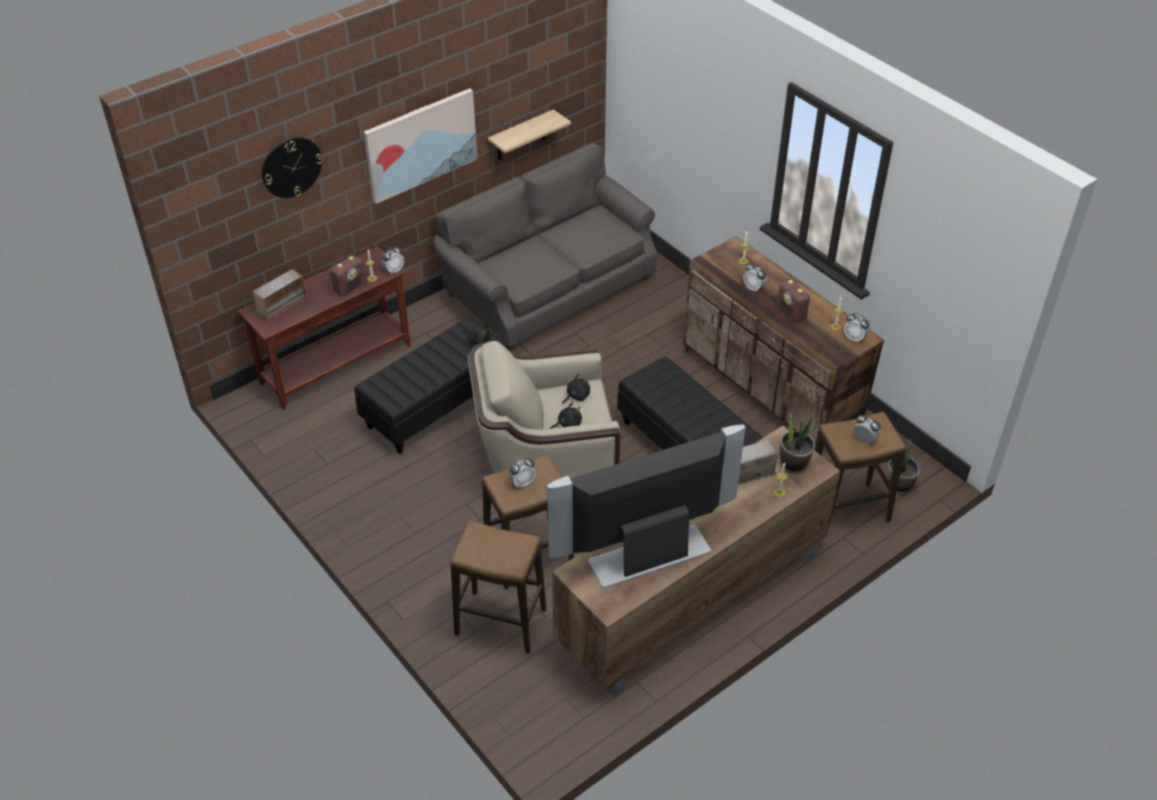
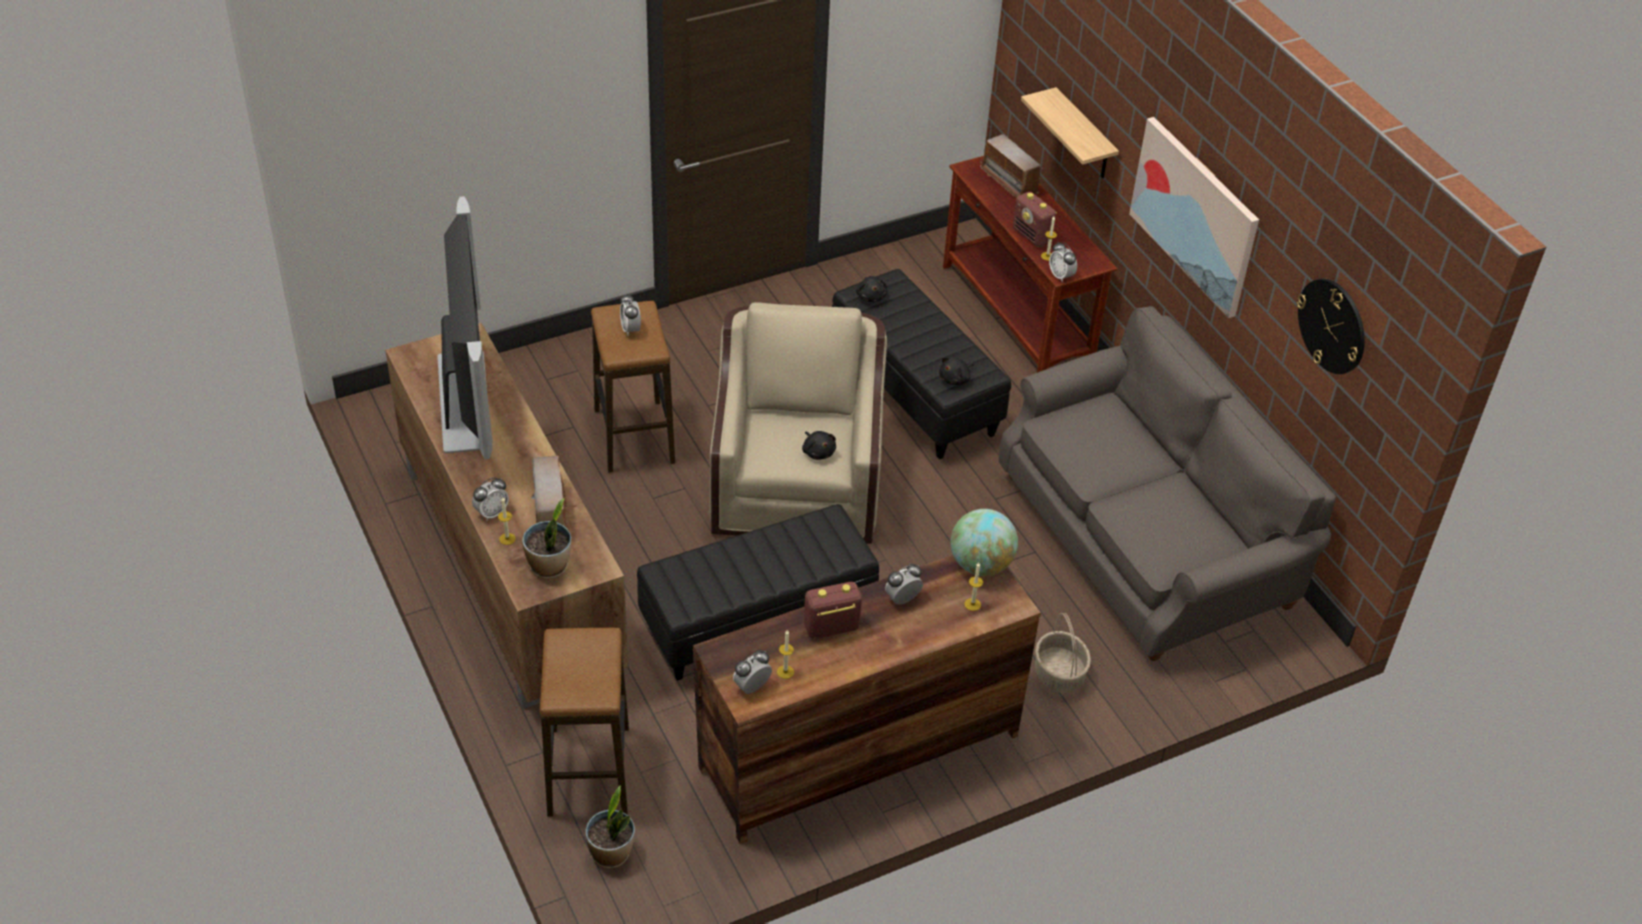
camera: 100 degrees right, 0 degrees up
wall clock [262,137,323,198] -> wall clock moved to [1297,279,1365,374]
stool [450,521,547,654] -> none
shelf [488,109,571,160] -> shelf moved to [1021,87,1119,178]
black plush toy [550,403,582,429] -> black plush toy moved to [856,276,887,302]
alarm clock [853,415,881,444] -> alarm clock moved to [472,477,509,521]
none -> globe [951,509,1018,576]
none -> basket [1035,613,1091,693]

